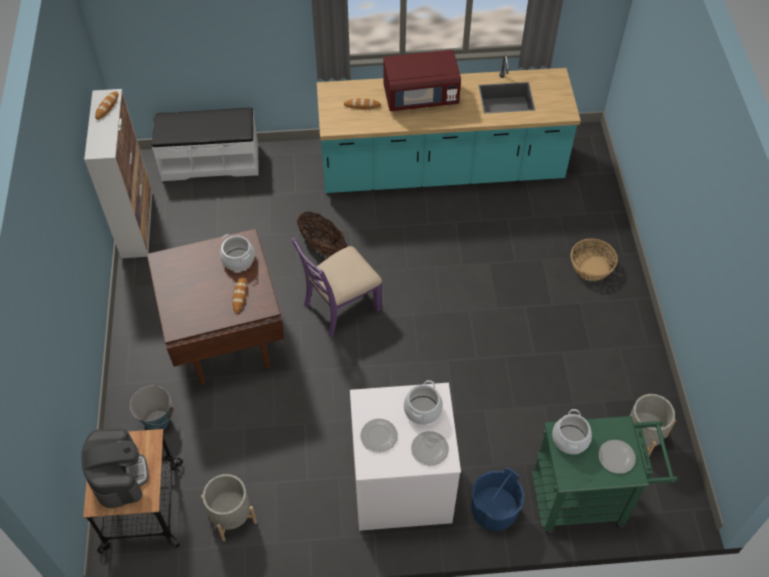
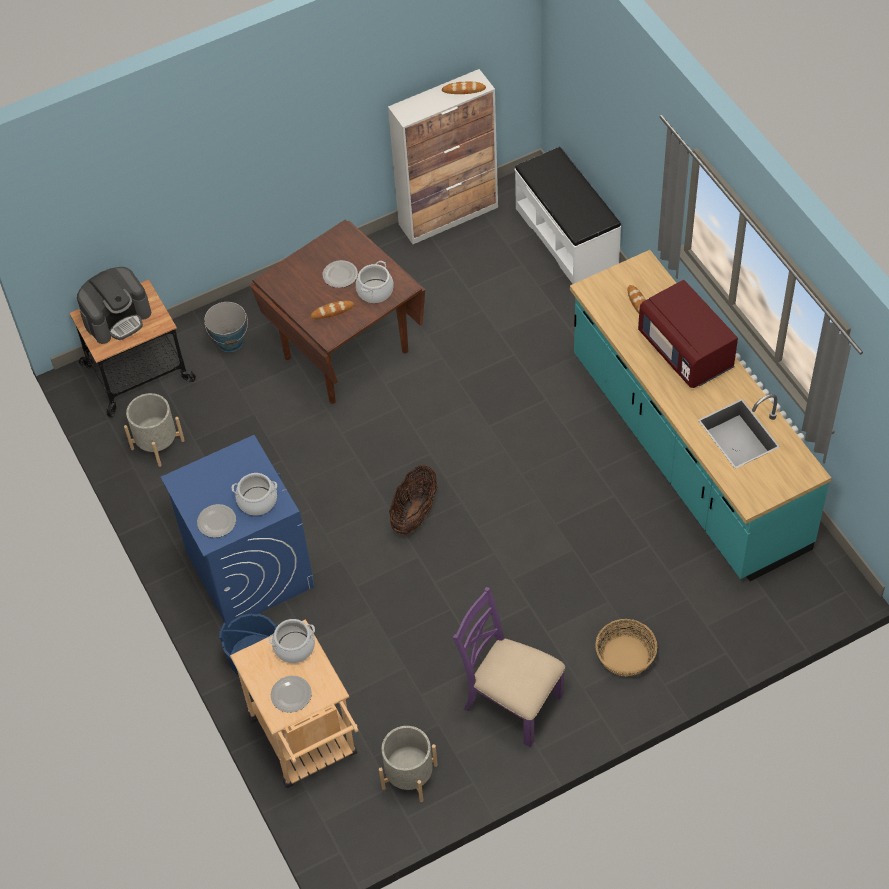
camera: 70 degrees right, 0 degrees up
purple chair [291,237,382,338] -> purple chair moved to [453,587,565,747]
basket [297,211,347,257] -> basket moved to [389,465,437,535]
white washing machine [350,383,461,531] -> blue washing machine [161,435,314,626]
plate [360,419,398,453] -> plate moved to [323,260,358,288]
green cart [532,416,678,535] -> beige cart [230,619,359,788]

